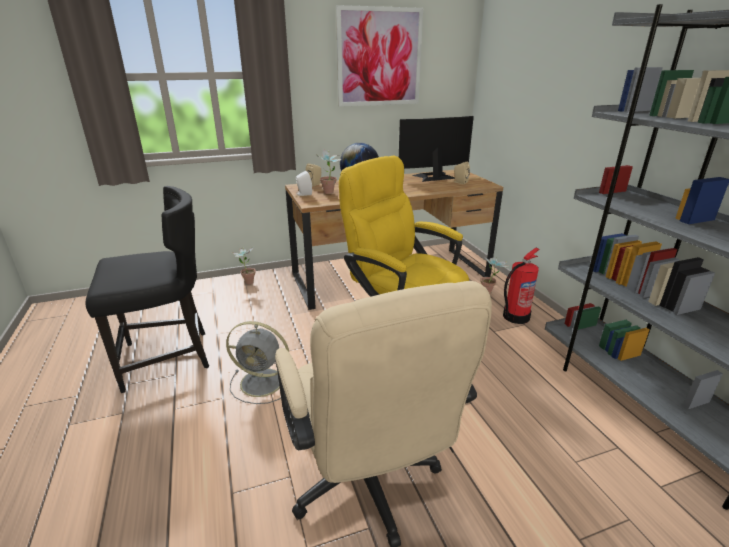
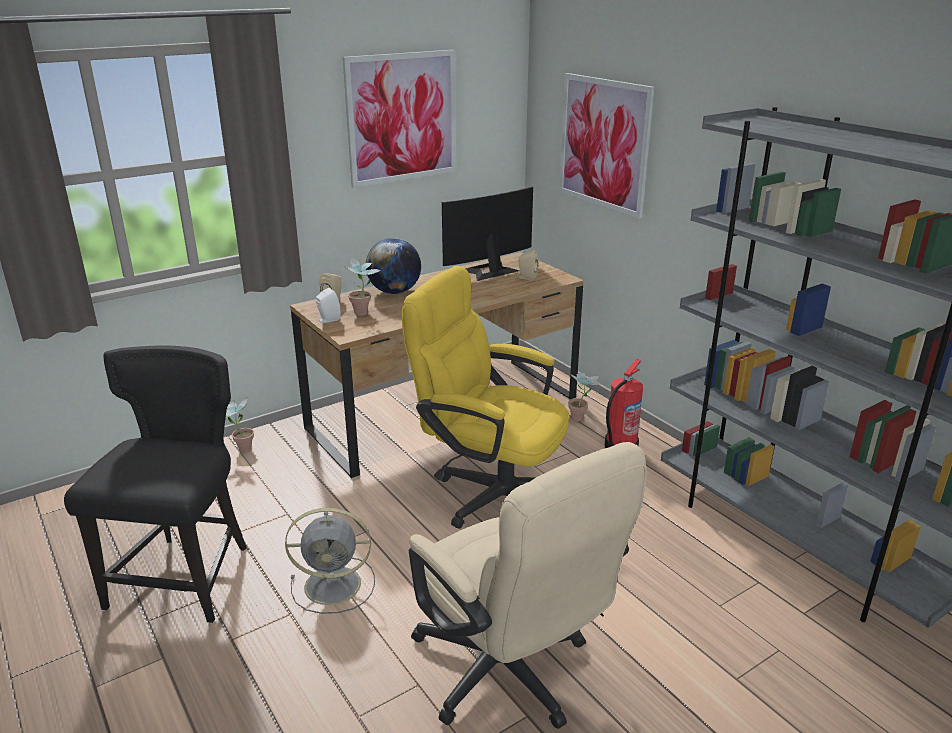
camera: 15 degrees left, 0 degrees up
black chair [85,186,209,393] -> black chair turned 45 degrees counterclockwise [64,345,247,623]
none -> picture [559,73,655,219]

